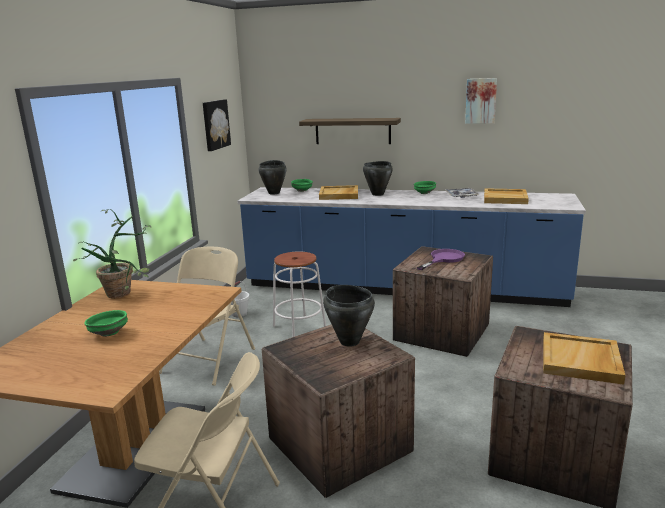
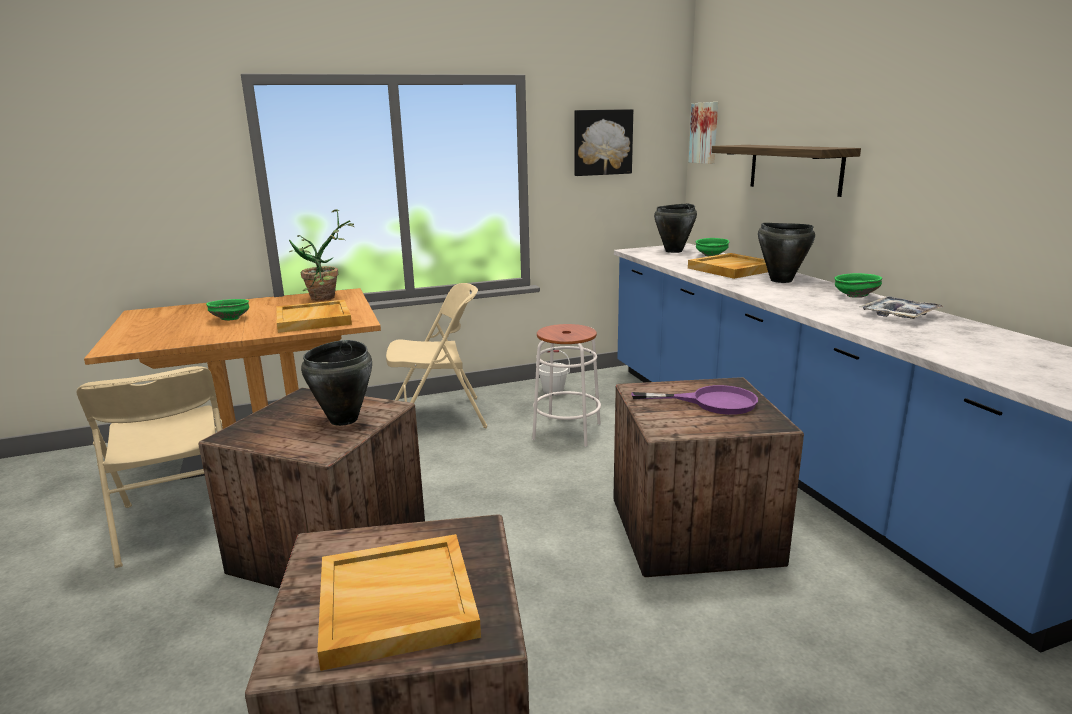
camera: 55 degrees right, 0 degrees up
picture [465,78,497,124] -> picture moved to [689,102,718,164]
beige tray [484,188,529,204] -> beige tray moved to [276,300,352,333]

